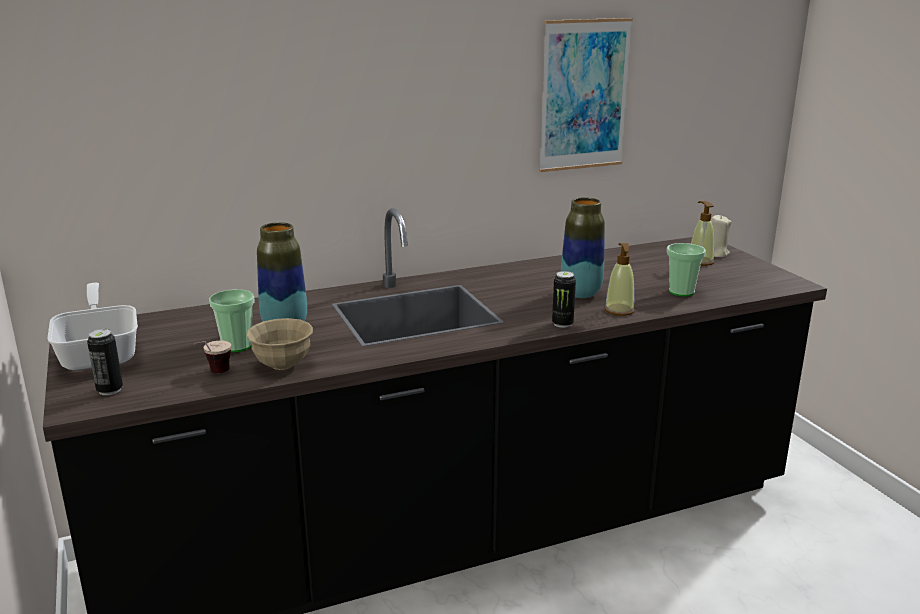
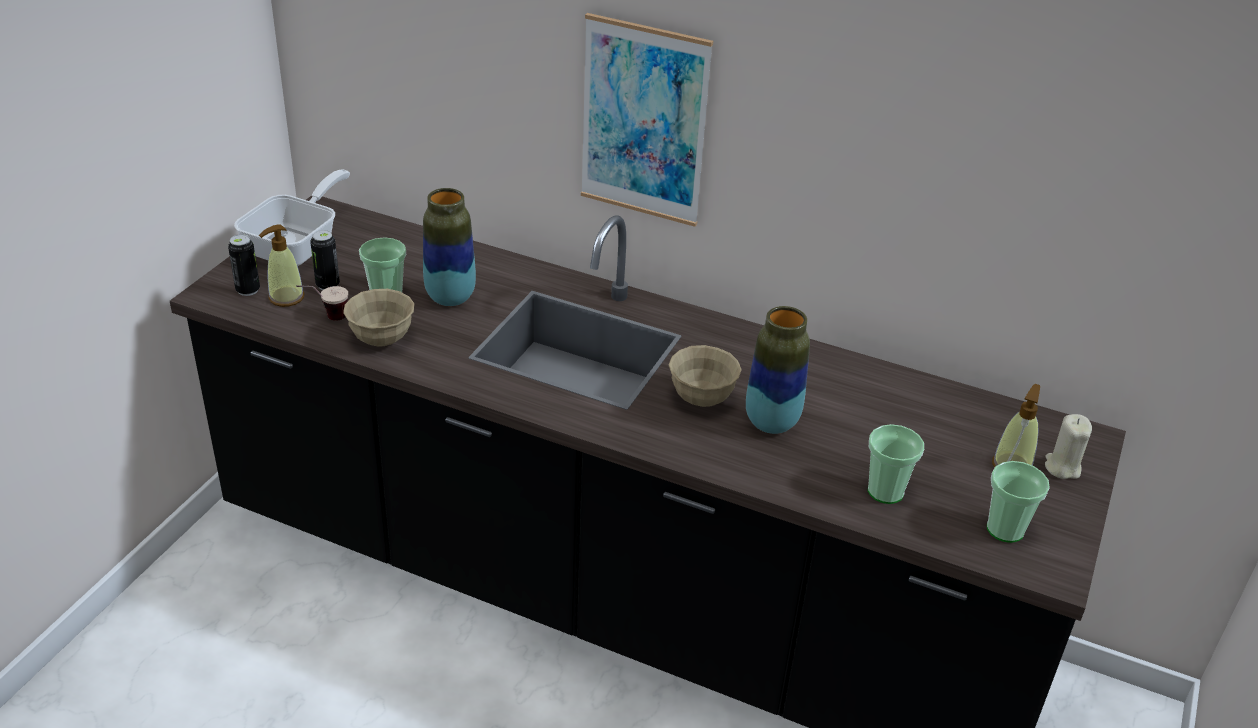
camera: 45 degrees right, 15 degrees up
picture [539,18,633,172] -> picture moved to [581,13,713,227]
can [552,271,576,328] -> can moved to [310,230,340,290]
soap dispenser [604,243,635,316] -> soap dispenser moved to [259,225,304,307]
none -> beige bowl [669,345,742,407]
none -> cup [987,461,1050,543]

